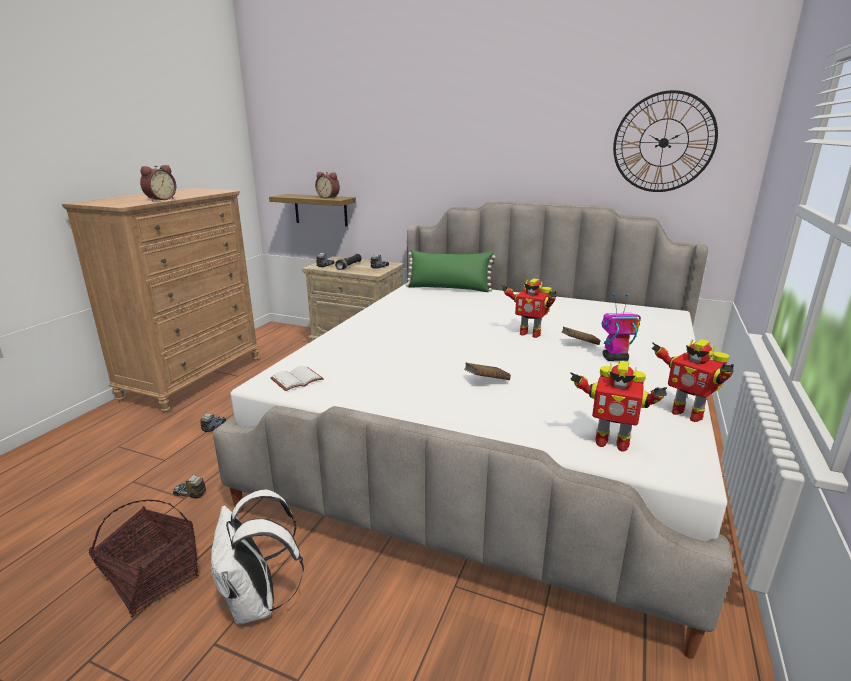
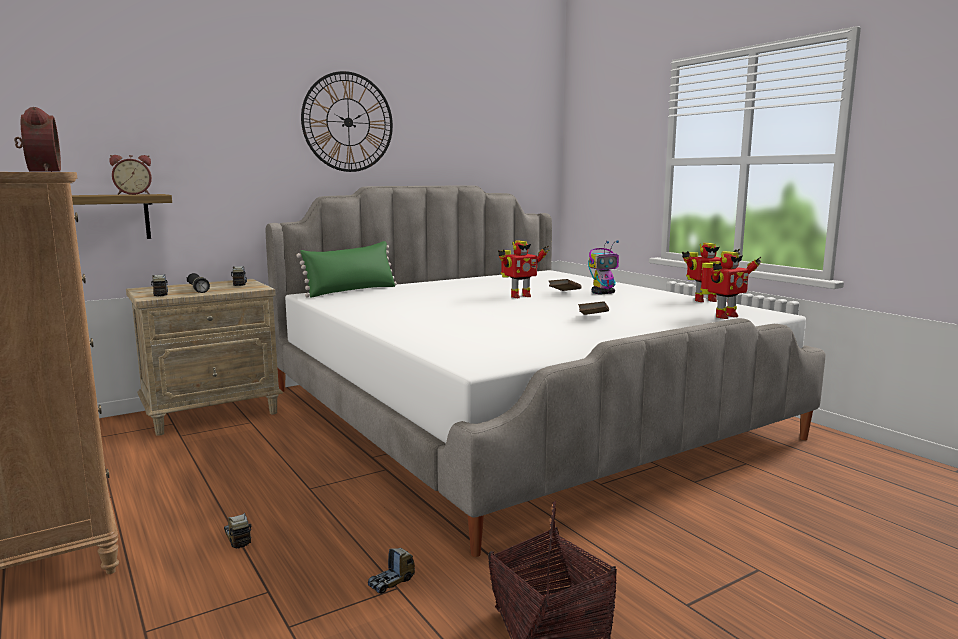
camera: 55 degrees left, 10 degrees down
white backpack [211,490,304,624] -> none
white book [270,366,324,391] -> none
toy robot [602,293,641,361] -> toy robot turned 150 degrees counterclockwise [588,240,619,295]
wall clock [613,90,718,192] -> wall clock moved to [301,71,393,172]

